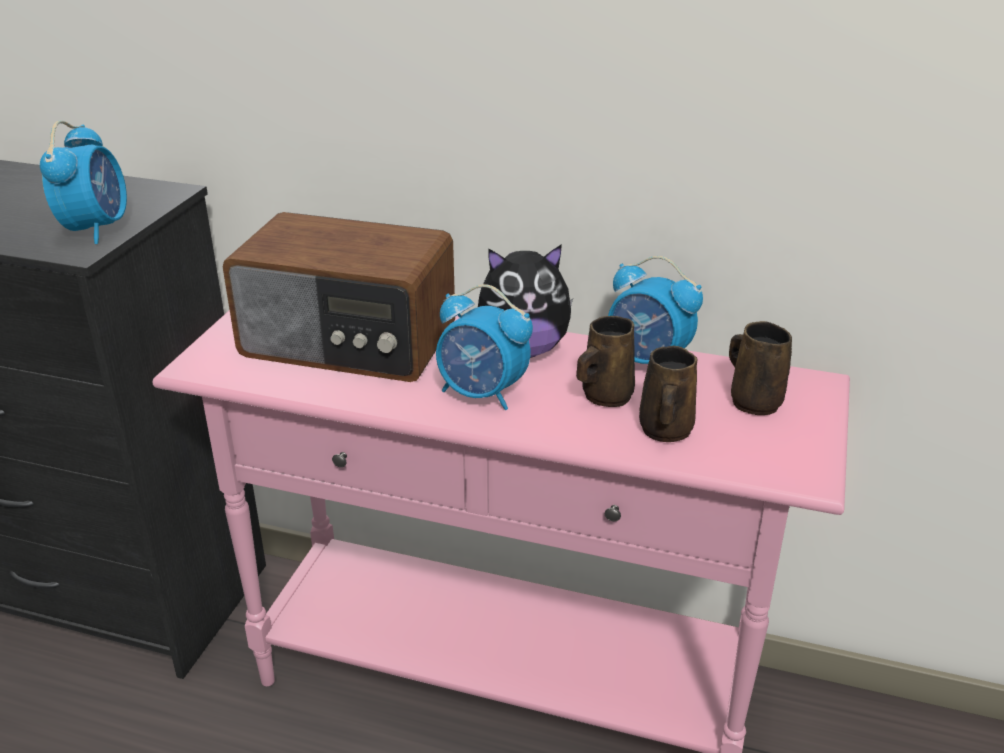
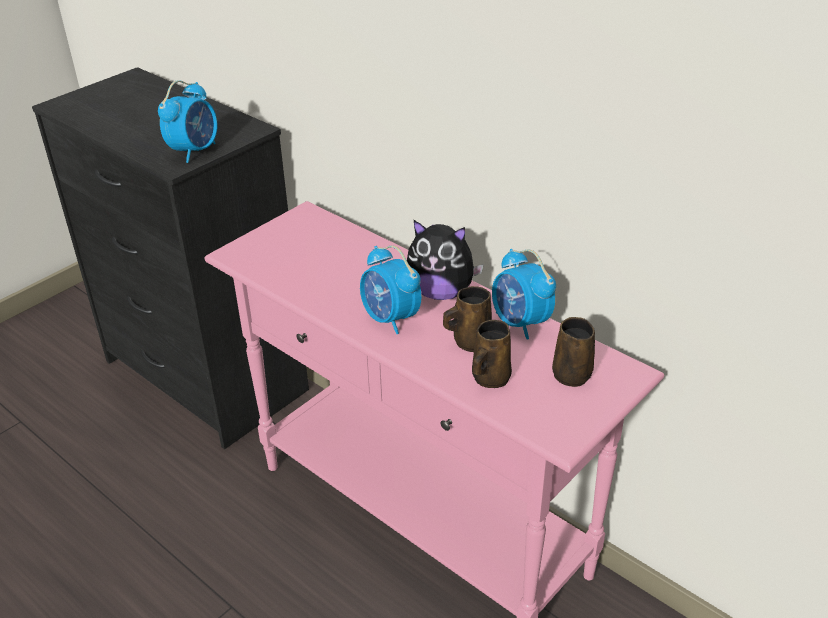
camera: 25 degrees right, 5 degrees up
radio [223,212,455,382] -> none

